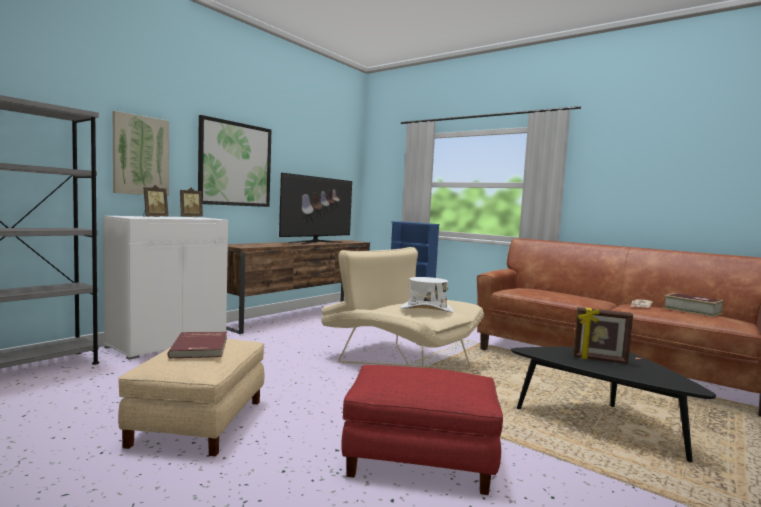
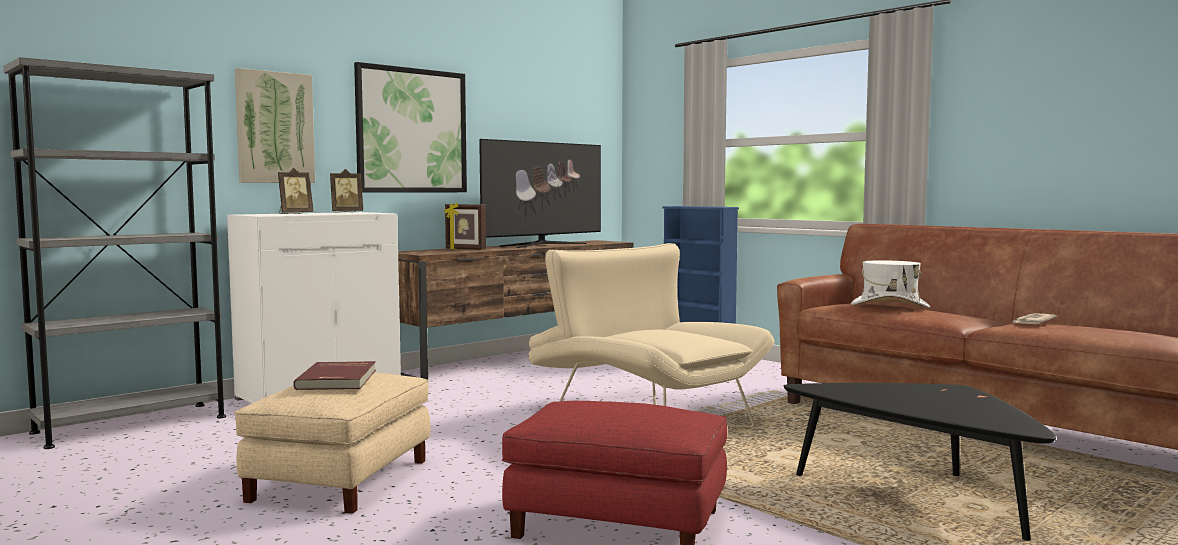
camera: 10 degrees right, 0 degrees up
white hat [401,277,454,313] -> white hat moved to [851,260,930,308]
picture frame [573,307,633,364] -> picture frame moved to [444,202,486,250]
book [663,293,724,317] -> none

